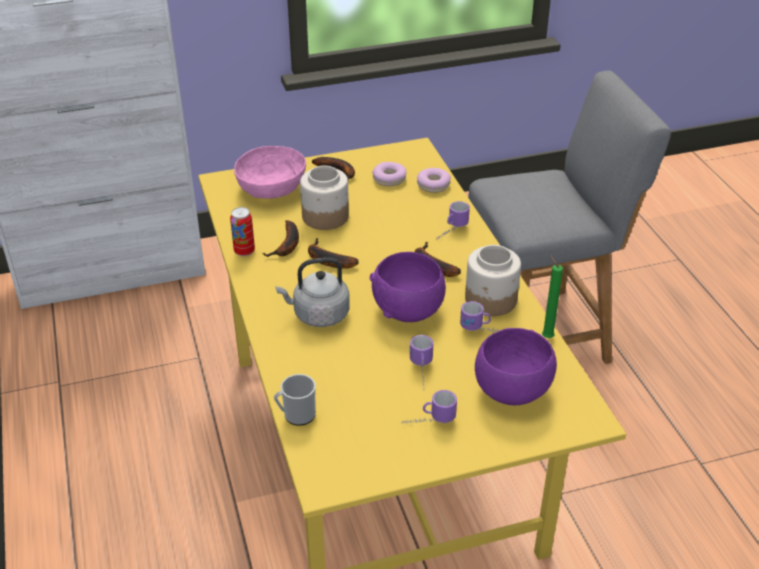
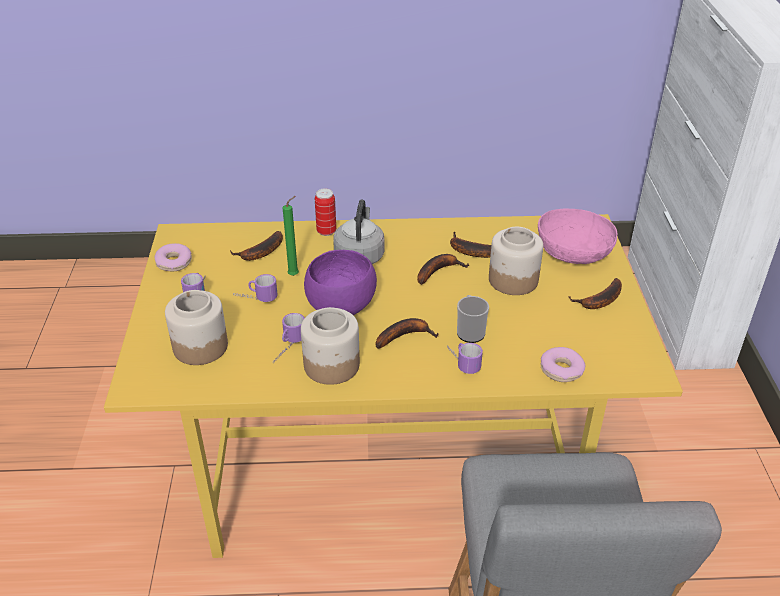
camera: 105 degrees right, 0 degrees up
can [230,207,255,256] -> can moved to [315,188,336,236]
mug [274,374,316,426] -> mug moved to [457,295,489,343]
donut [373,162,406,186] -> donut moved to [154,243,192,271]
purple bowl [475,328,557,406] -> jar [165,290,228,365]
green candle [542,255,563,338] -> green candle moved to [282,196,299,276]
none -> banana [230,231,283,261]

